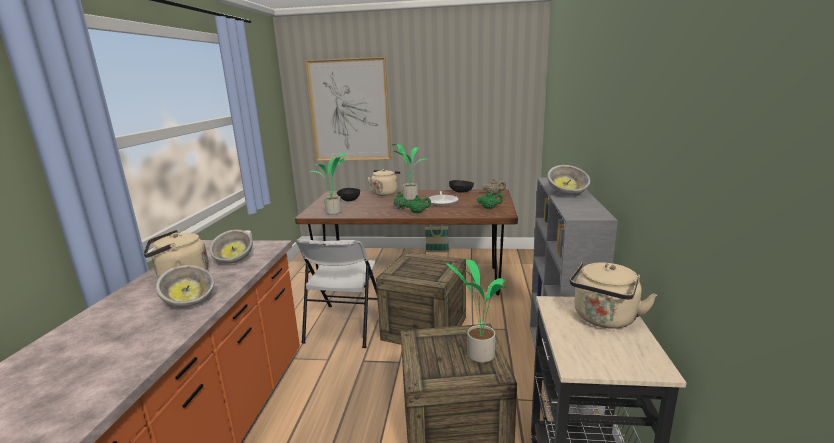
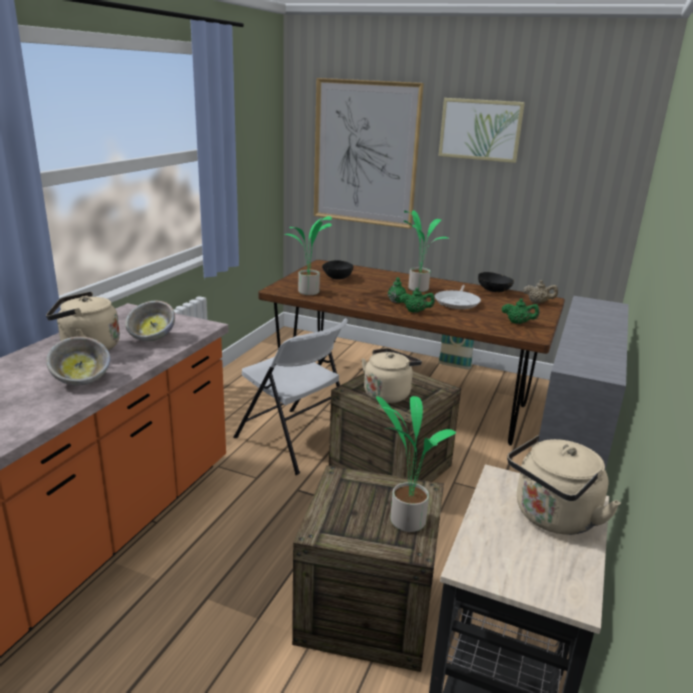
camera: 15 degrees right, 5 degrees up
white chair [296,238,377,348] -> white chair turned 75 degrees counterclockwise [233,318,348,475]
beige kettle [367,169,400,196] -> beige kettle moved to [362,348,422,403]
bowl [547,165,590,196] -> none
none -> picture [439,98,525,163]

